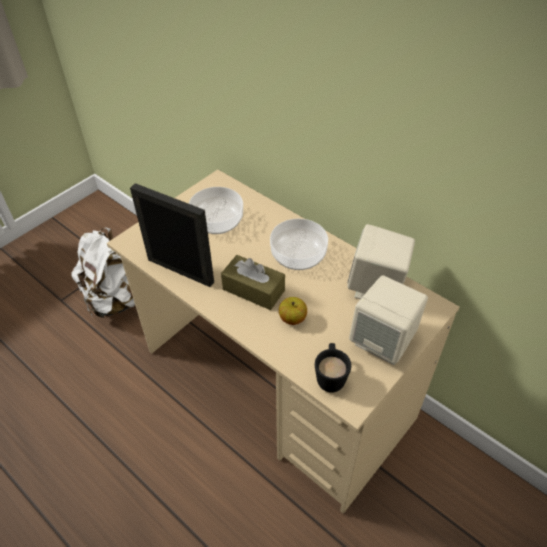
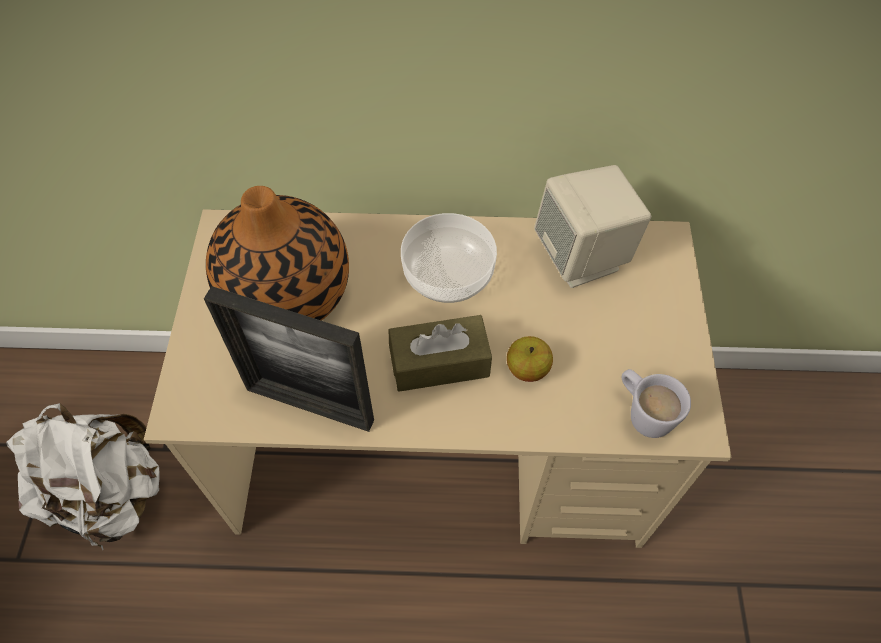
camera: 40 degrees left, 10 degrees up
picture frame [130,183,214,287] -> picture frame turned 150 degrees counterclockwise [204,286,374,432]
bowl [189,187,243,234] -> vase [206,186,349,321]
black mug [315,343,351,393] -> white mug [622,369,691,438]
beige speaker [349,275,428,365] -> none

